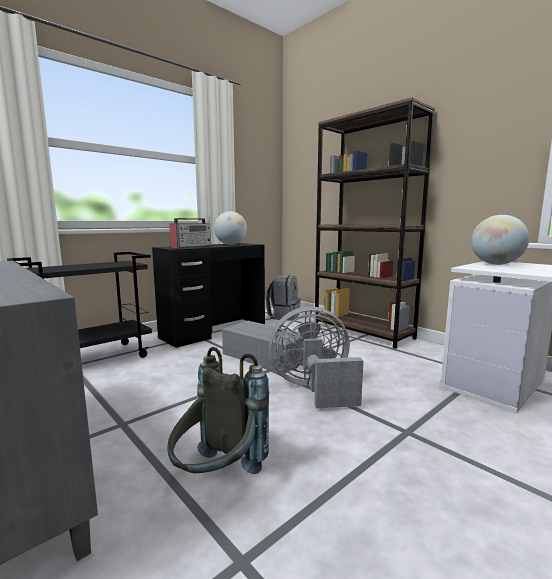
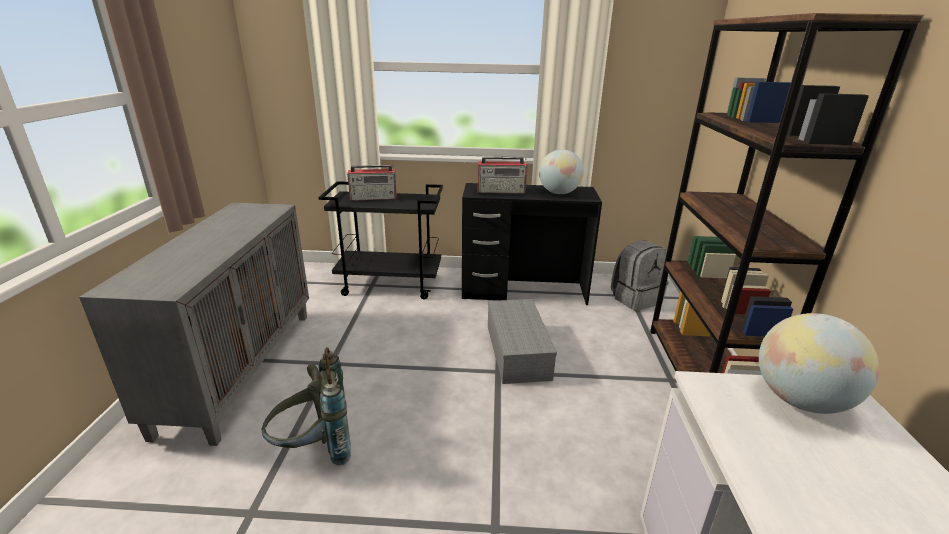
camera: 45 degrees right, 15 degrees up
grey fan [269,306,363,409] -> none
none -> radio [347,165,397,201]

